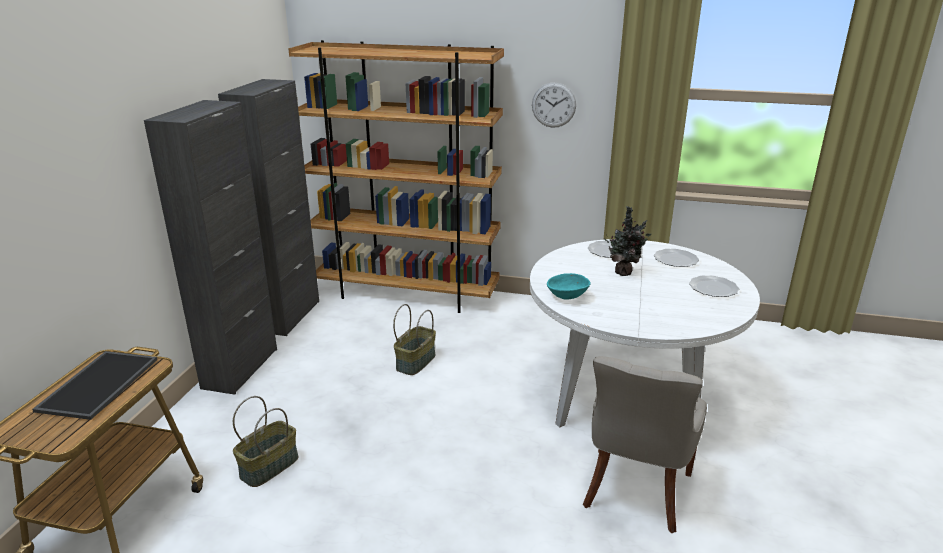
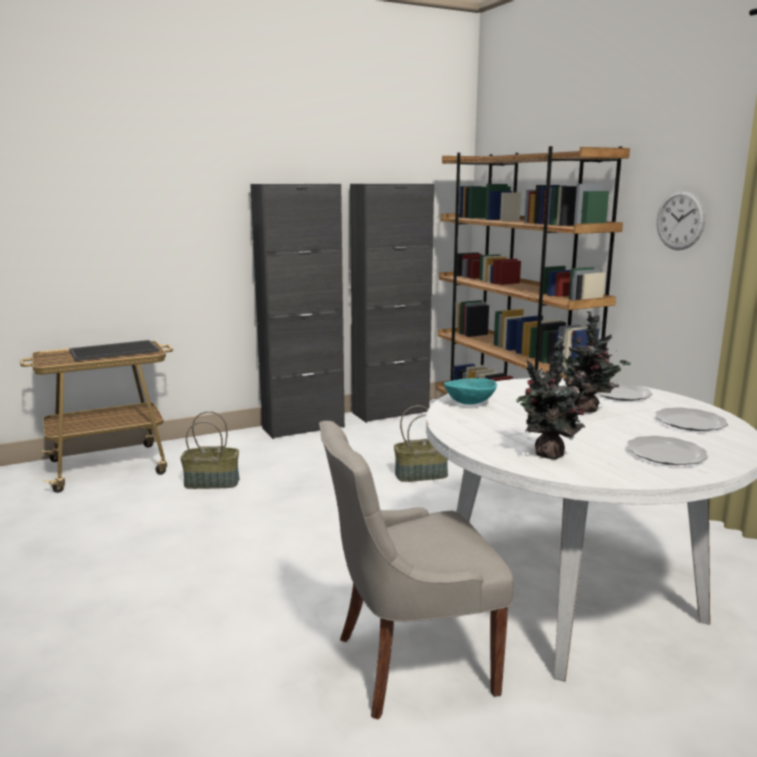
camera: 50 degrees right, 10 degrees down
none -> potted plant [516,336,589,459]

